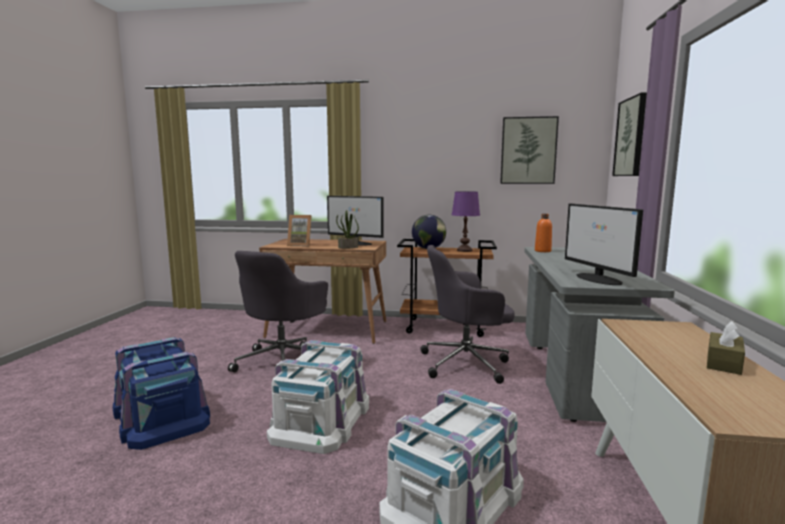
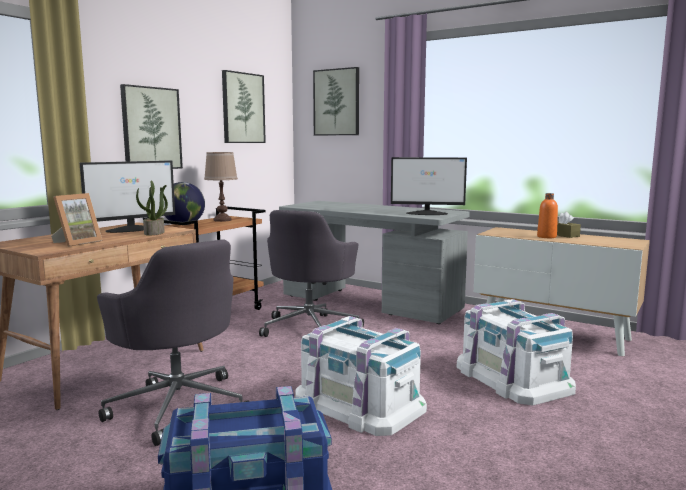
camera: 65 degrees left, 0 degrees up
purple table lamp [452,191,480,252] -> brown table lamp [204,152,238,222]
orange bottle [535,214,552,252] -> orange bottle moved to [537,193,558,238]
none -> picture [120,84,183,169]

